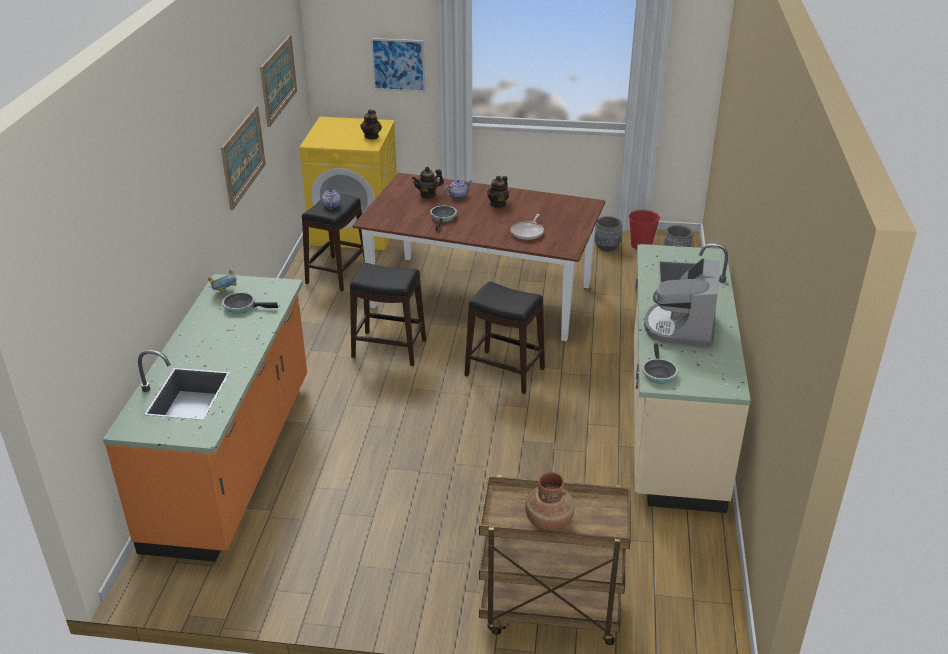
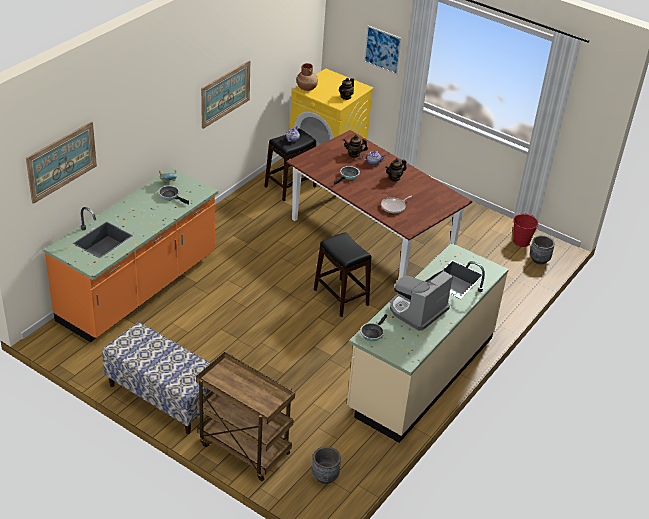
camera: 25 degrees right, 5 degrees up
picture [260,35,297,127] -> picture moved to [26,122,97,204]
black stool [350,263,426,366] -> none
brown vase [525,472,575,531] -> brown vase moved to [297,63,318,91]
grey planter [594,216,623,251] -> grey planter moved to [312,446,341,484]
none -> bench [102,322,211,434]

